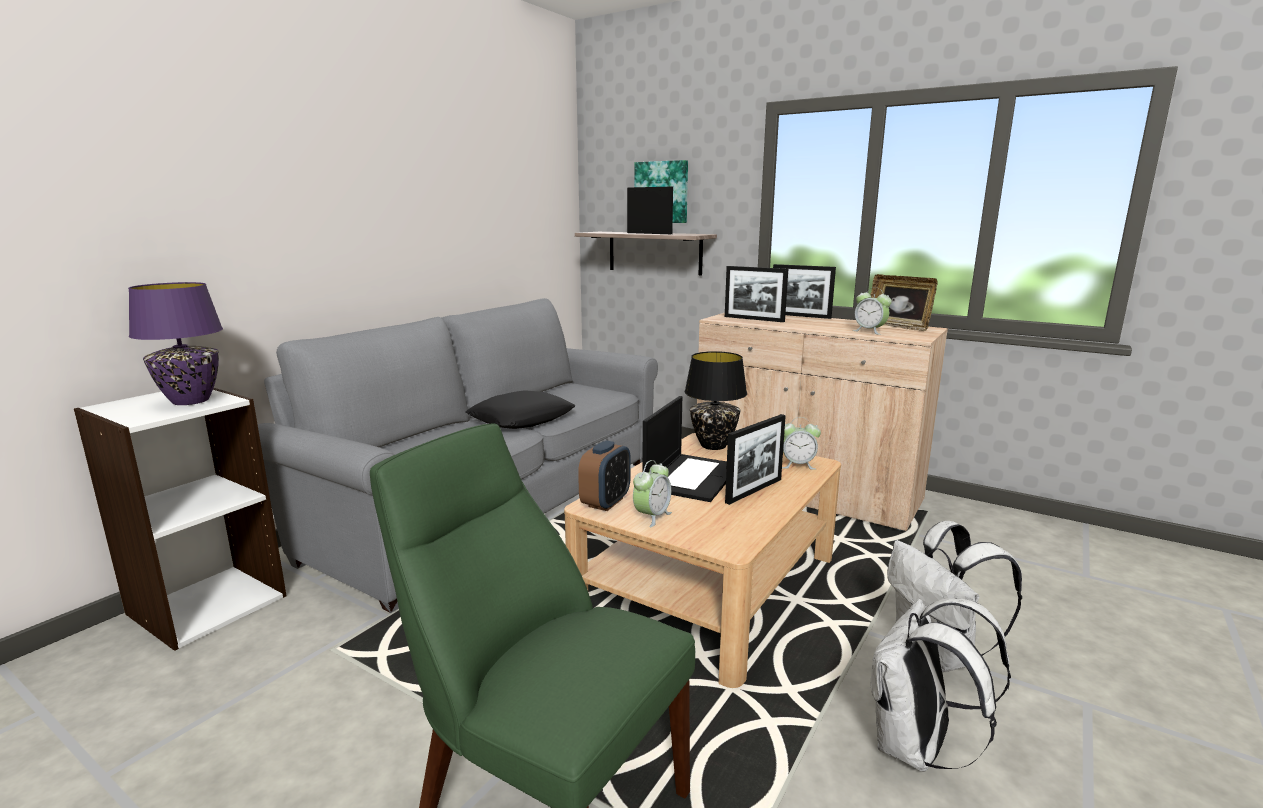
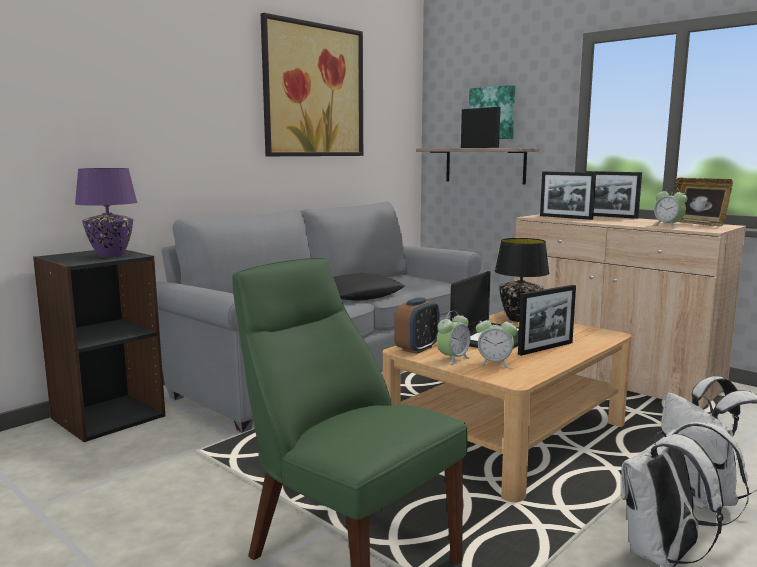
camera: 10 degrees right, 5 degrees down
white bookcase [74,388,287,651] -> black bookcase [33,250,165,442]
alarm clock [782,417,821,470] -> alarm clock moved to [476,314,517,368]
none -> picture [261,13,363,156]

